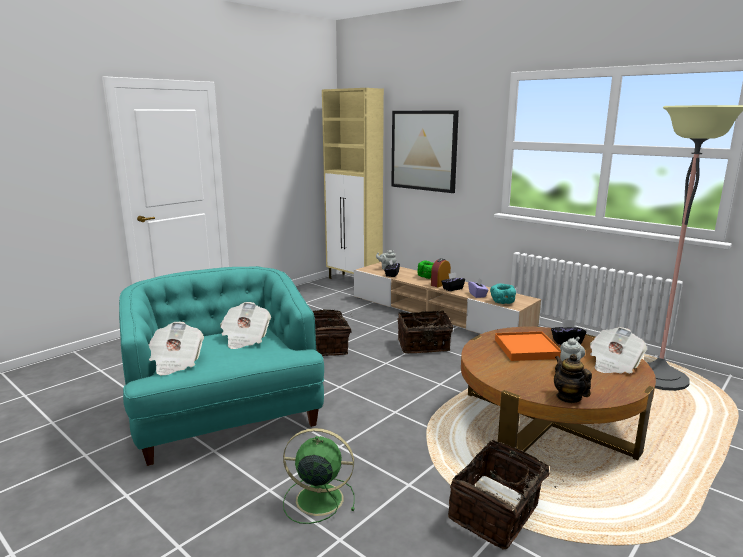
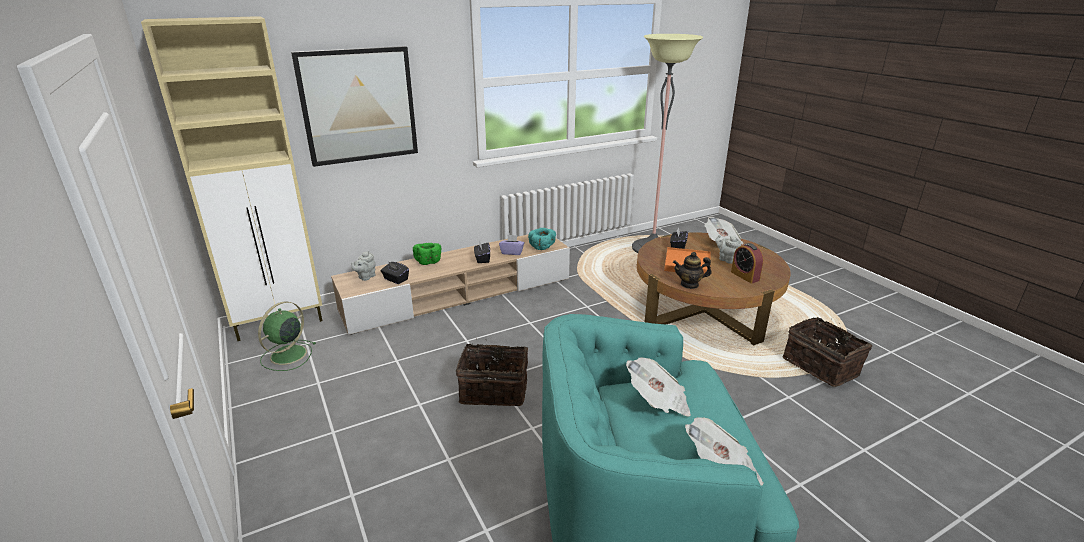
camera: 70 degrees left, 10 degrees up
green fan [283,428,355,524] -> green fan moved to [258,301,316,371]
basket [398,311,454,354] -> none
alarm clock [431,258,451,287] -> alarm clock moved to [731,243,763,283]
teapot [554,354,592,403] -> teapot moved to [673,252,712,289]

